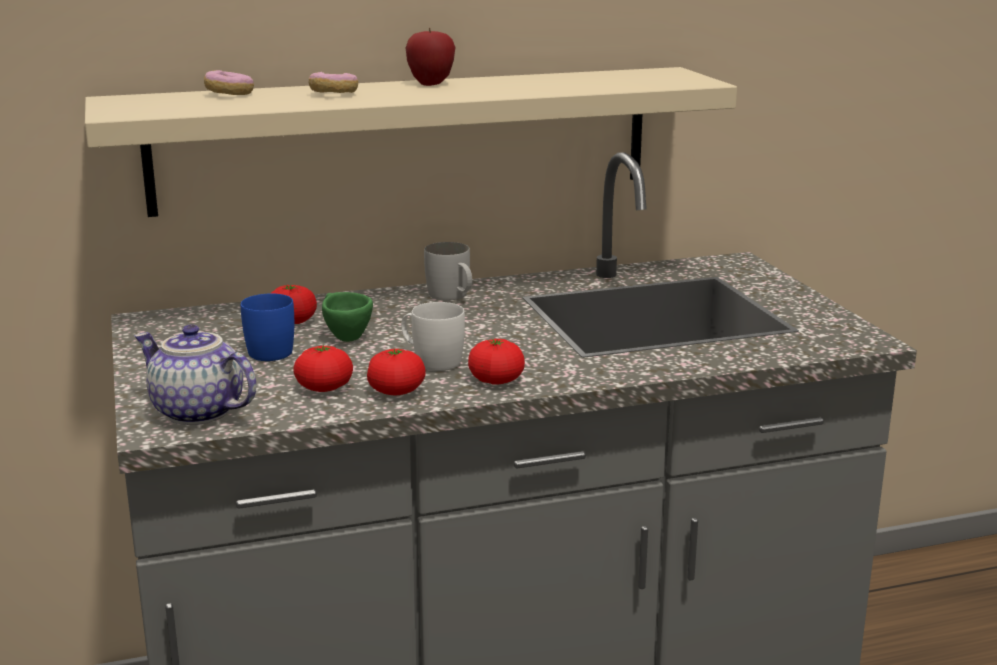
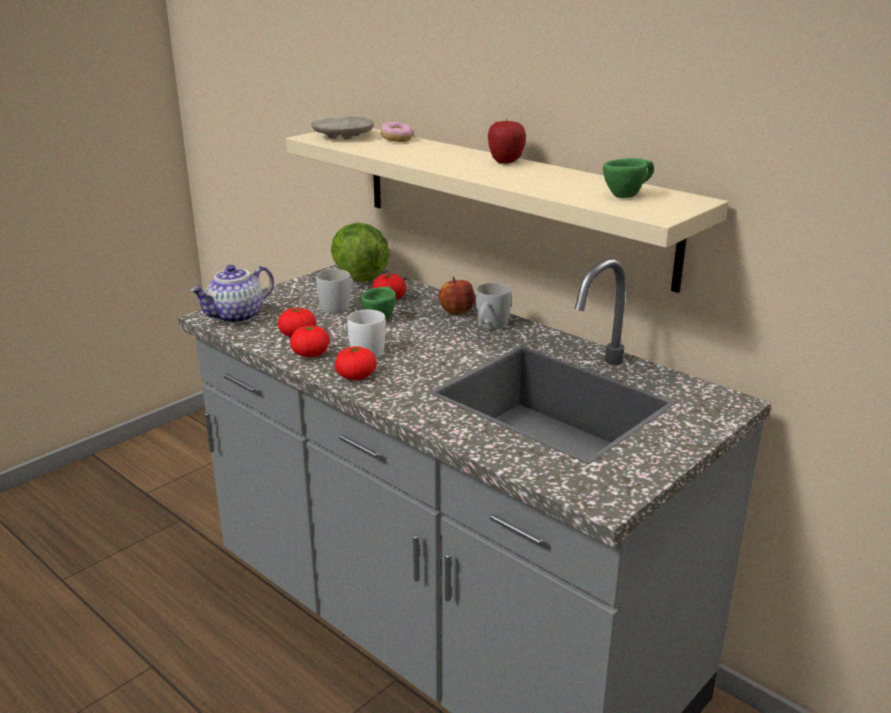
camera: 60 degrees right, 5 degrees up
teapot [134,324,256,425] -> teapot turned 135 degrees counterclockwise [190,265,274,324]
blue mug [241,294,294,361] -> white mug [316,269,353,314]
donut [309,72,358,93] -> none
none -> beige plate [311,117,374,140]
none -> lettuce [331,223,389,282]
none -> apple [438,277,475,315]
none -> green cup [603,158,654,198]

